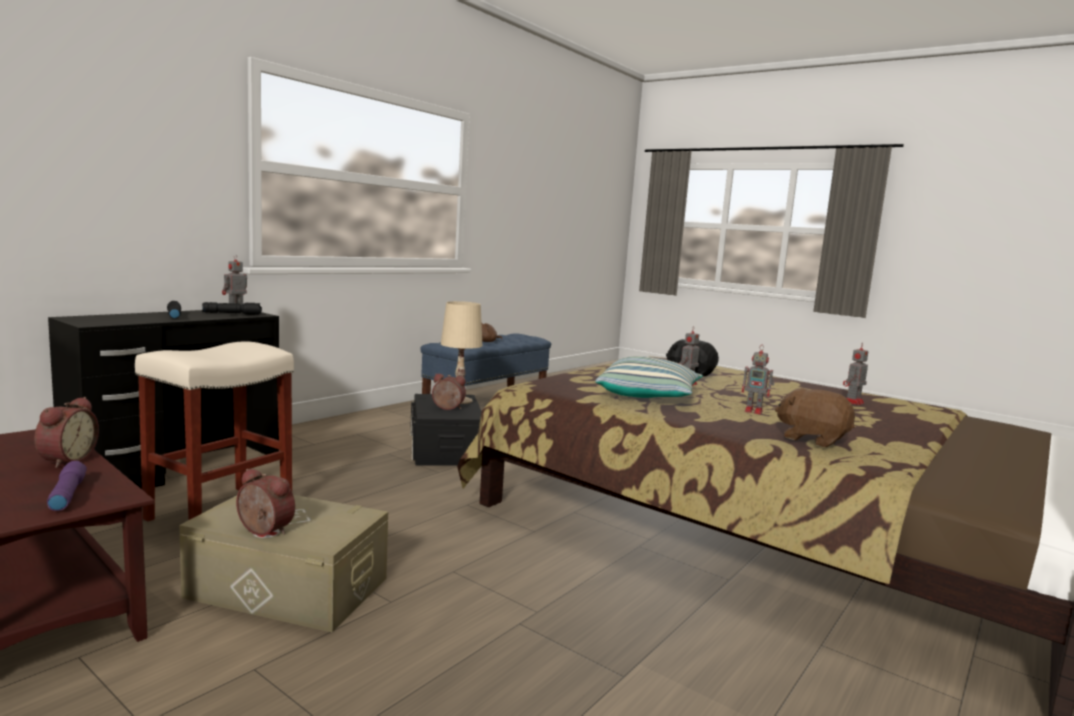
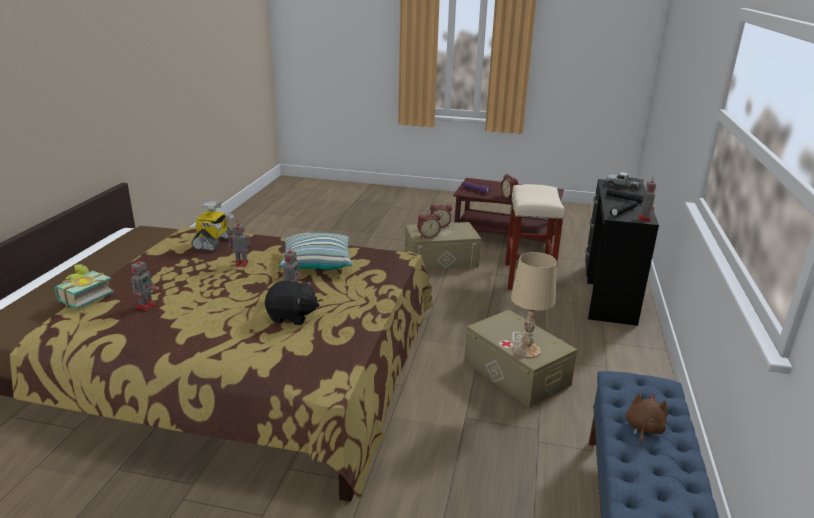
camera: 155 degrees right, 15 degrees up
black storage box [410,394,482,466] -> beige storage box [464,310,577,408]
alarm clock [432,374,466,410] -> alarm clock moved to [417,214,441,238]
brown plush toy [775,388,855,447] -> toy robot [191,201,234,251]
none -> book [55,264,114,309]
none -> toy truck [606,172,644,189]

